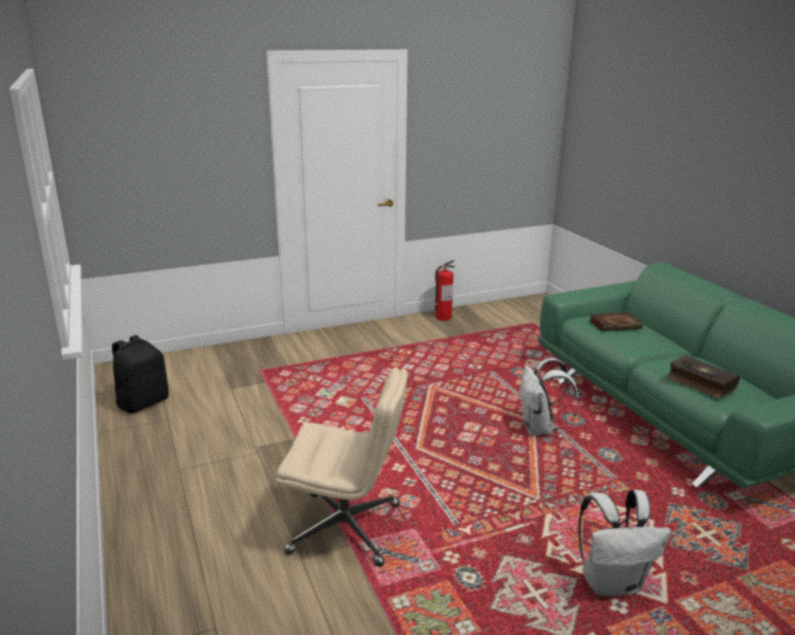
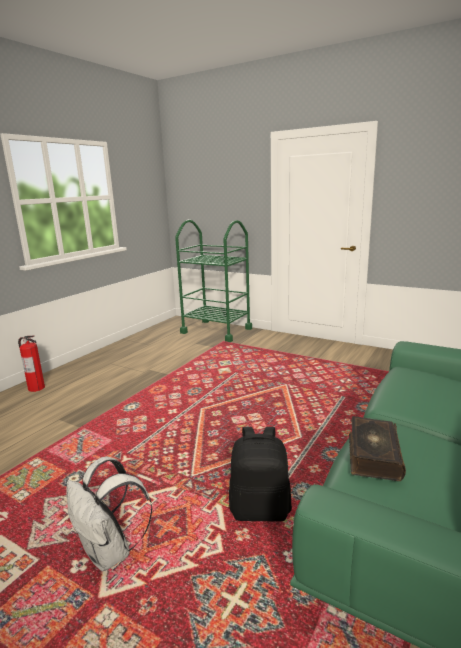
camera: 55 degrees right, 5 degrees down
black backpack [112,335,169,413] -> black backpack moved to [229,427,292,522]
beige office chair [276,367,407,567] -> none
fire extinguisher [435,260,455,321] -> fire extinguisher moved to [18,335,45,392]
white backpack [520,358,579,435] -> none
book [589,312,643,331] -> none
none -> green cart [175,220,252,342]

